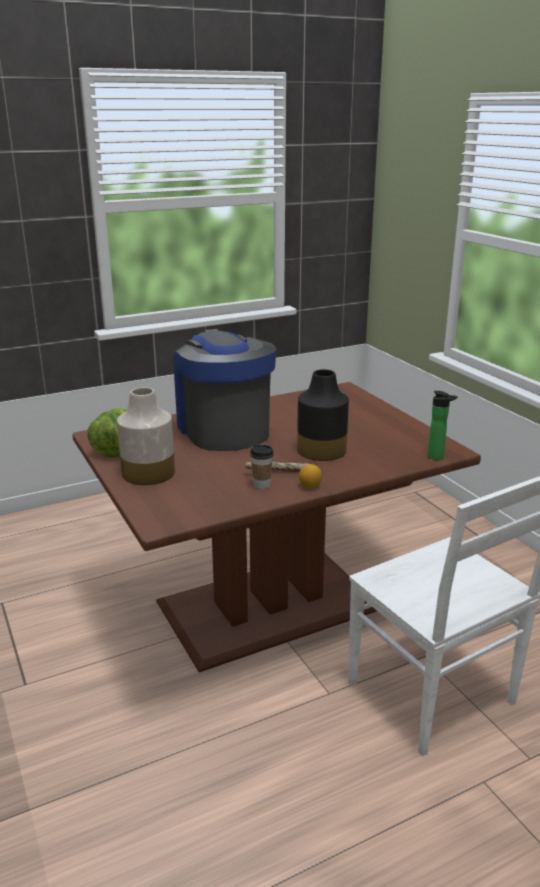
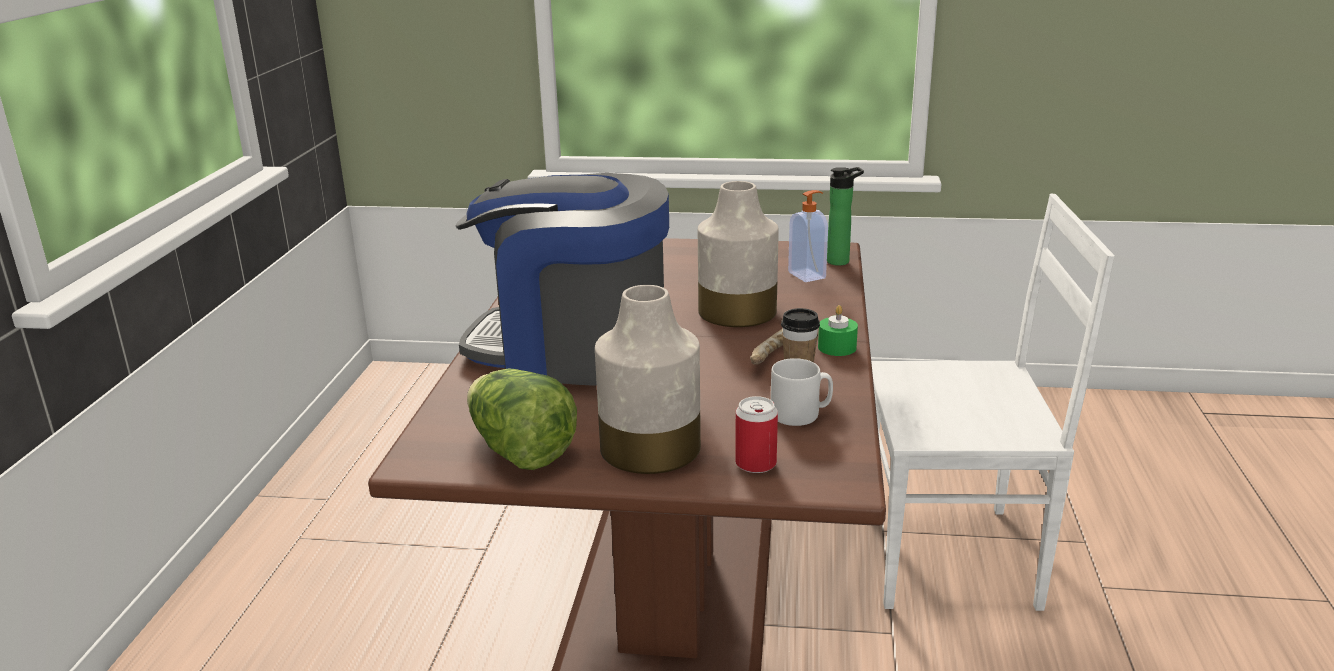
camera: 55 degrees left, 0 degrees up
black vase [297,369,349,461] -> beige vase [698,181,779,327]
lemon [299,464,322,488] -> green candle [818,305,858,356]
none -> can [735,396,778,473]
none -> grey mug [771,358,833,426]
none -> soap dispenser [788,190,828,282]

